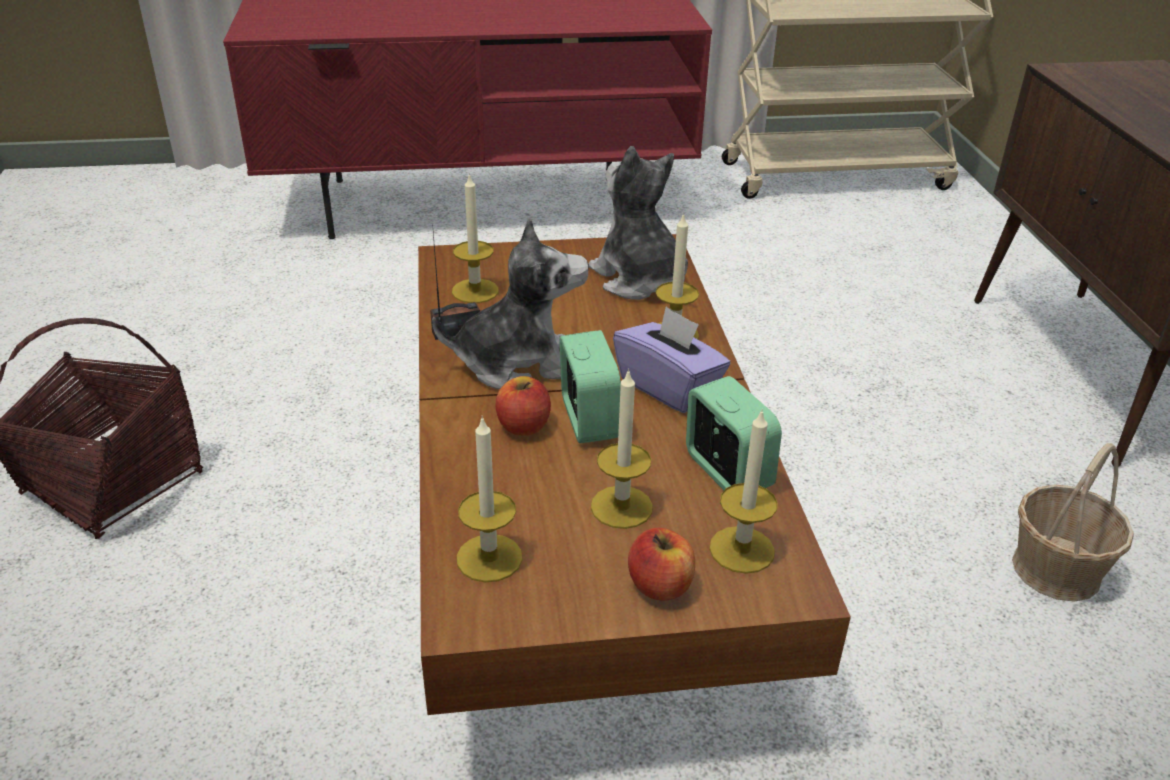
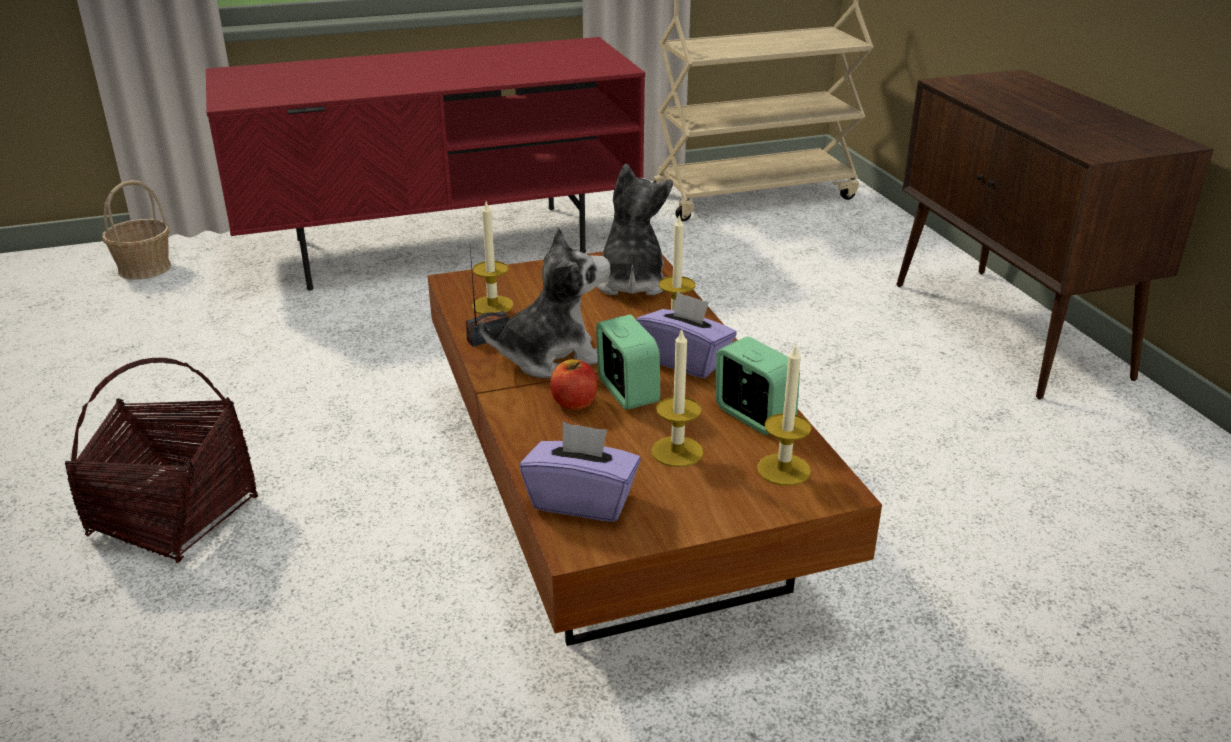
camera: 10 degrees left, 5 degrees down
candle [457,416,523,582] -> purple tissue box [520,422,641,522]
plush toy [589,146,688,300] -> plush toy turned 45 degrees clockwise [597,164,673,295]
apple [628,528,695,601] -> none
basket [1012,443,1134,602] -> basket moved to [102,180,171,280]

